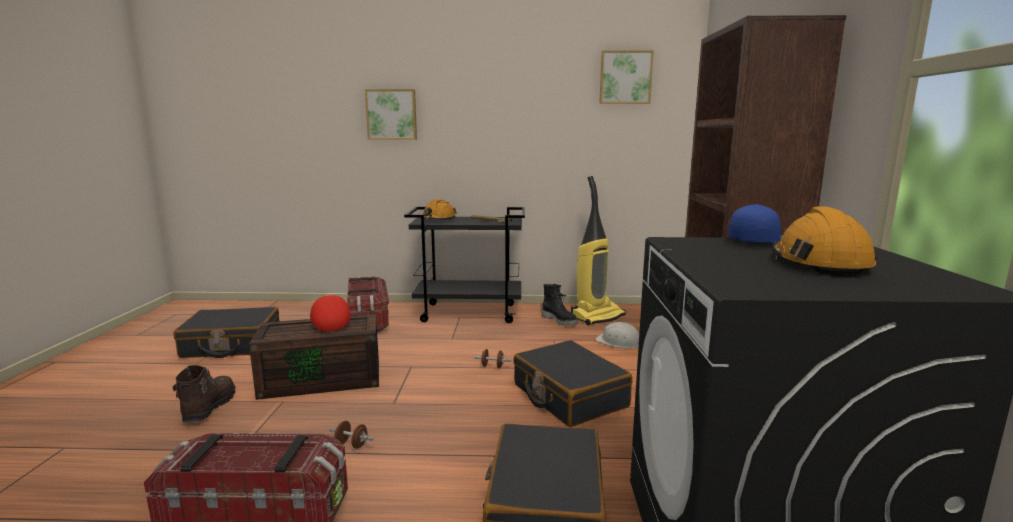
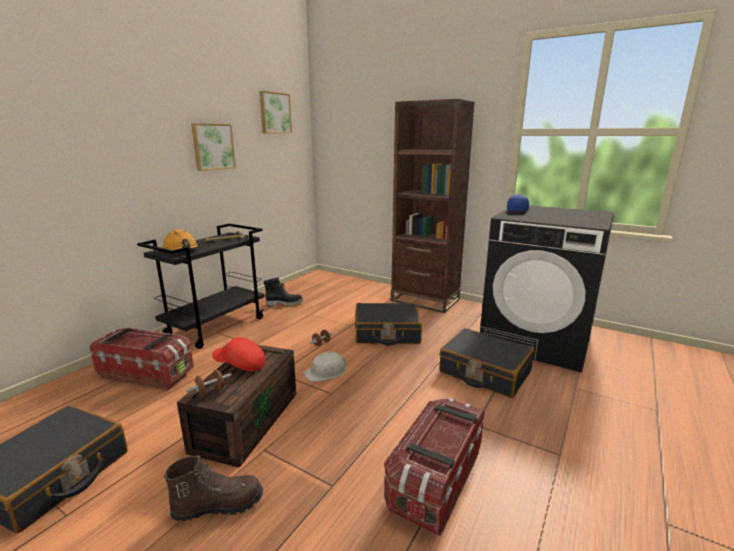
camera: 60 degrees left, 5 degrees up
brown boot [173,365,236,422] -> brown boot turned 135 degrees clockwise [164,455,263,521]
brown dumbbell [329,421,374,449] -> brown dumbbell moved to [186,369,232,396]
picture [365,89,417,140] -> picture moved to [191,123,236,171]
vacuum cleaner [571,176,626,325] -> none
white hard hat [595,322,639,349] -> white hard hat moved to [304,351,346,382]
orange hard hat [772,206,877,277] -> none

